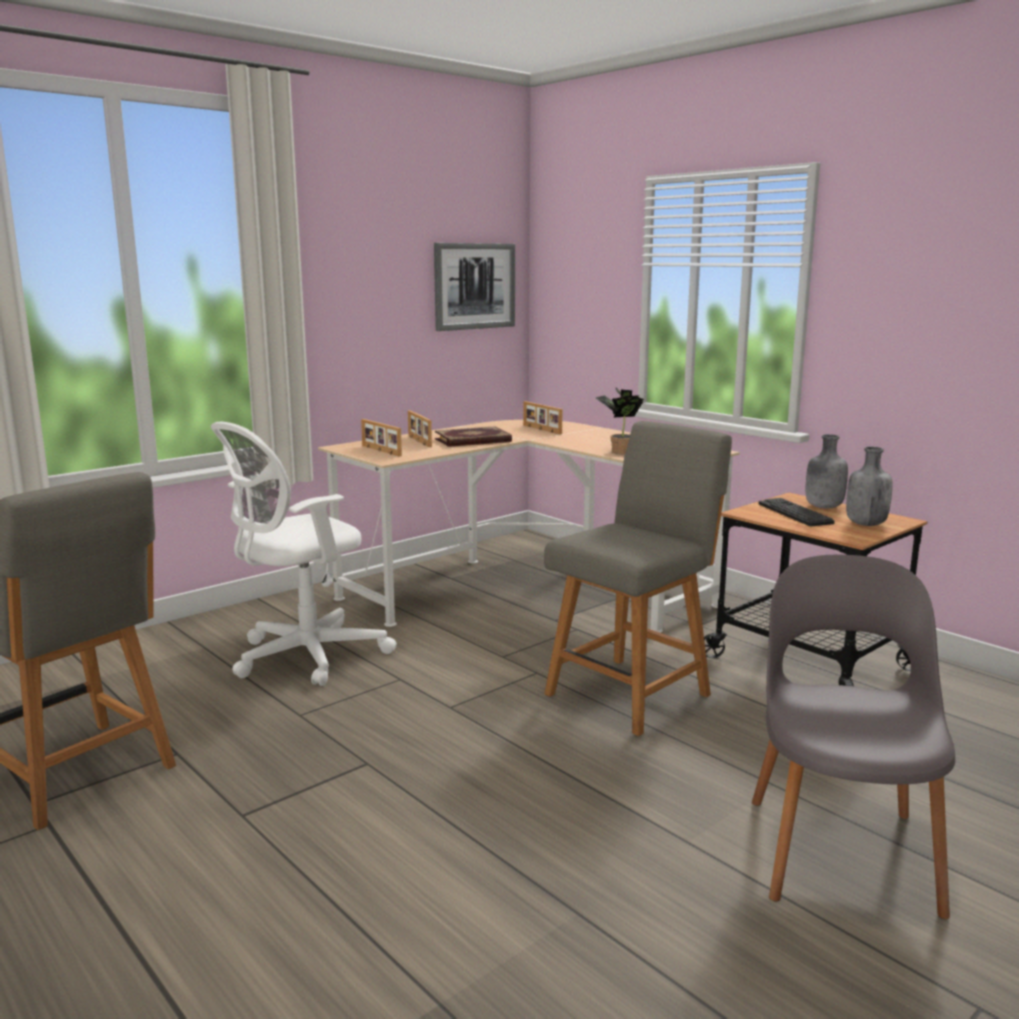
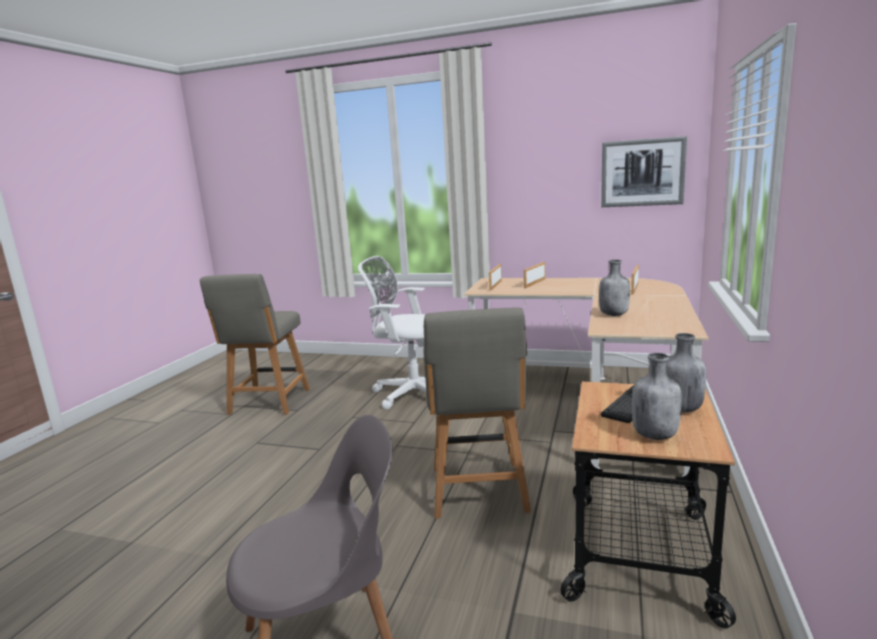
camera: 60 degrees right, 0 degrees up
book [435,426,512,447] -> none
grey chair [544,421,732,736] -> grey chair turned 75 degrees clockwise [424,308,531,519]
potted plant [596,387,644,454] -> grey bottle [599,260,630,316]

